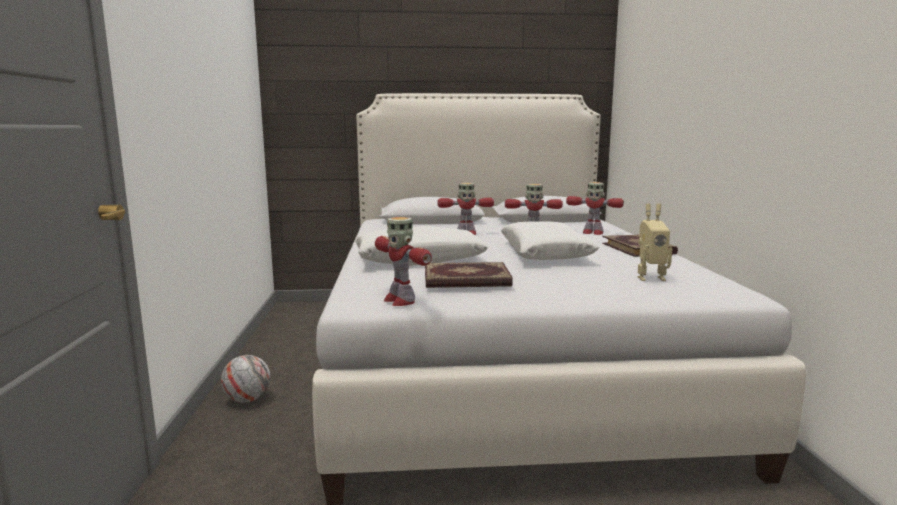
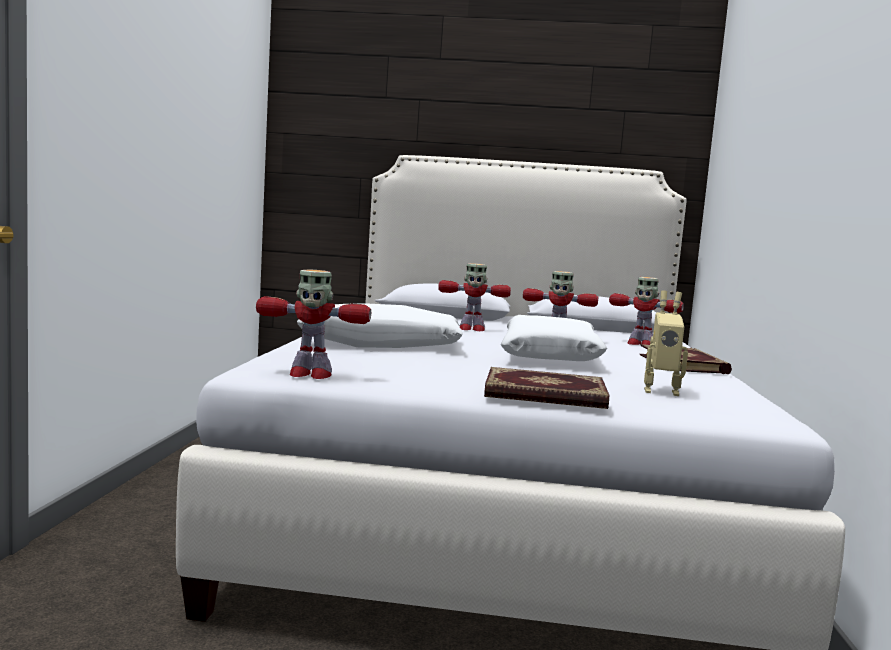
camera: 10 degrees right, 5 degrees down
football [221,355,271,403] -> none
toy robot [375,217,432,306] -> toy robot turned 60 degrees counterclockwise [256,270,371,379]
book [425,262,513,288] -> book moved to [484,367,609,409]

